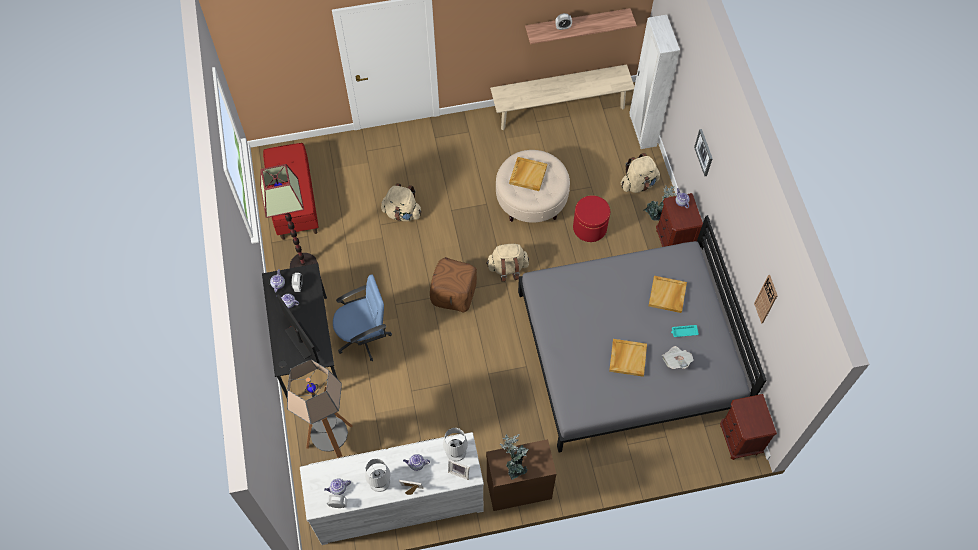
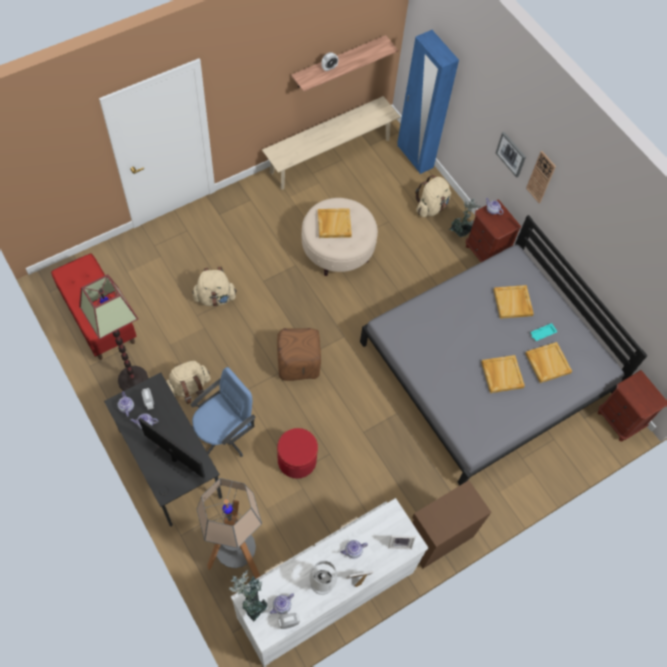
camera: 25 degrees left, 0 degrees up
white table lamp [443,428,468,462] -> none
beige backpack [486,243,529,282] -> beige backpack moved to [166,361,211,404]
potted plant [500,434,529,480] -> potted plant moved to [229,570,267,622]
red ottoman [573,196,610,242] -> red ottoman moved to [277,428,318,478]
white wardrobe [629,15,680,149] -> blue wardrobe [397,30,459,174]
newspaper [662,346,694,369] -> beige tray [525,342,572,383]
wall clock [754,275,778,324] -> wall clock moved to [526,151,556,203]

